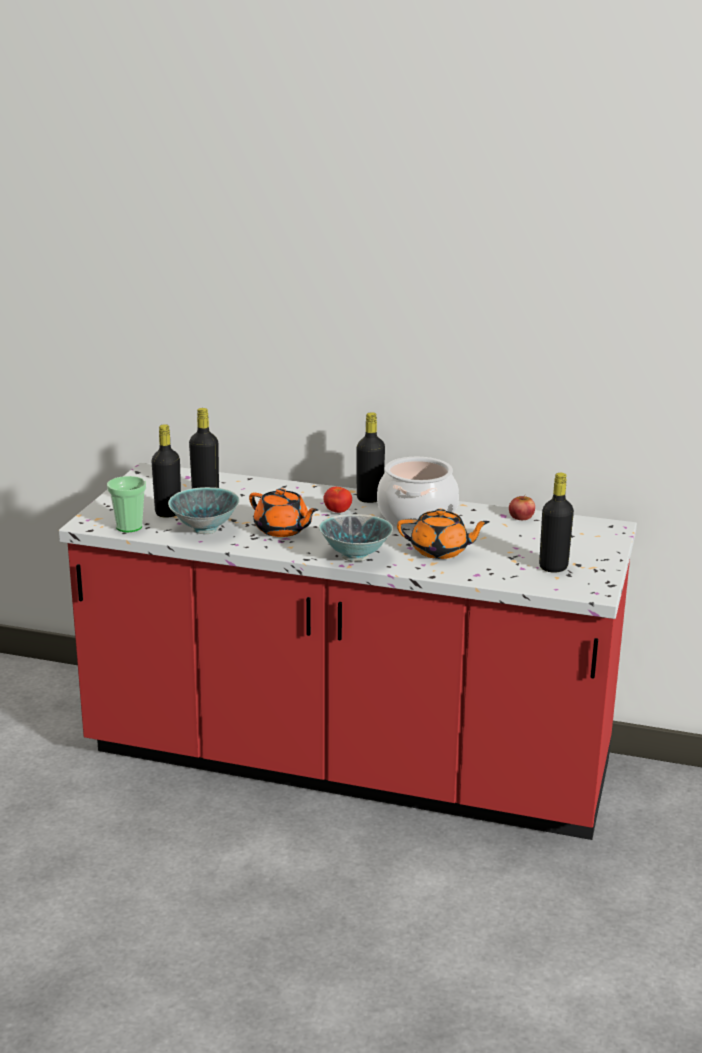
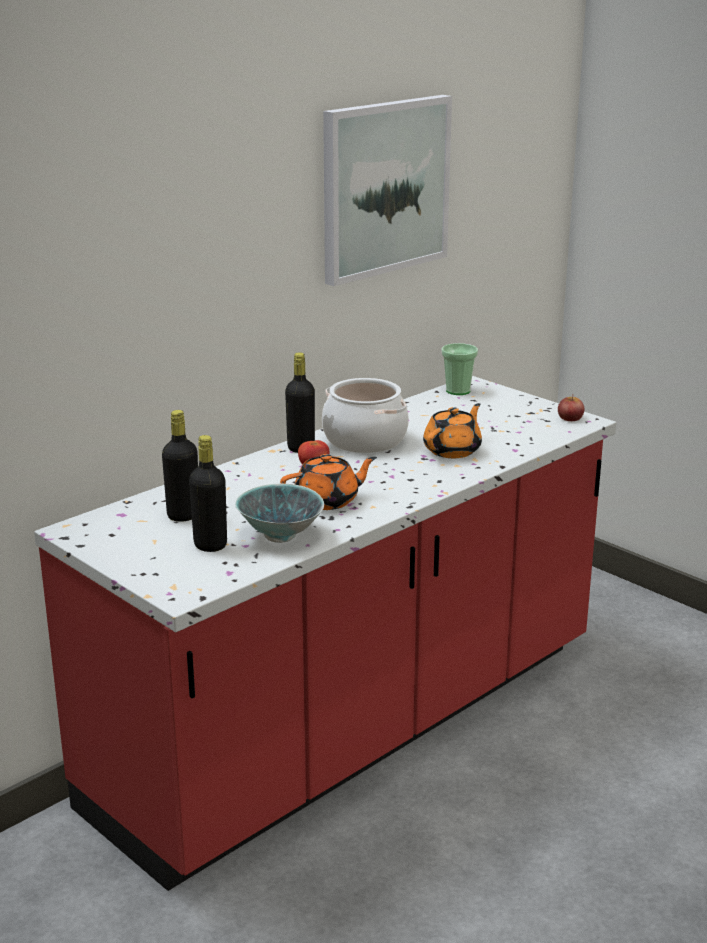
camera: 60 degrees left, 0 degrees up
cup [107,476,146,532] -> cup moved to [442,343,478,395]
bowl [319,514,393,562] -> none
apple [509,494,535,520] -> apple moved to [558,395,584,421]
black bottle [539,473,574,572] -> none
none -> picture [323,95,452,286]

